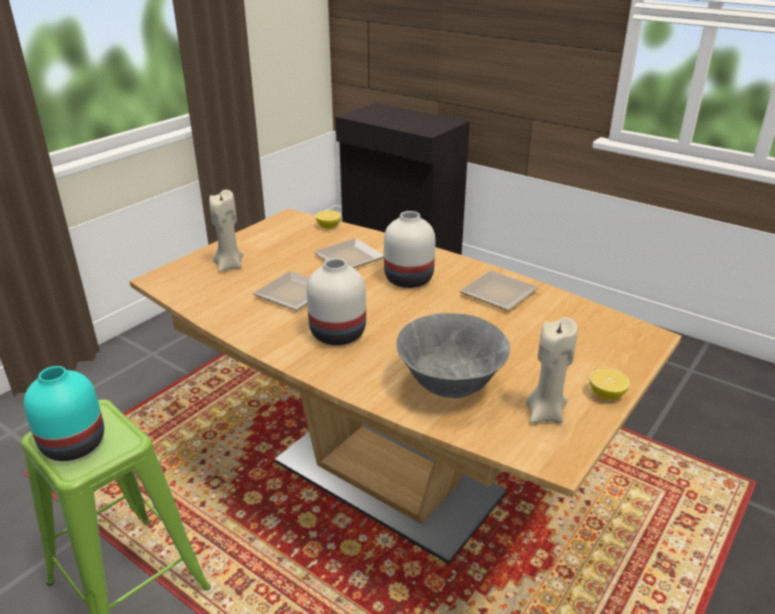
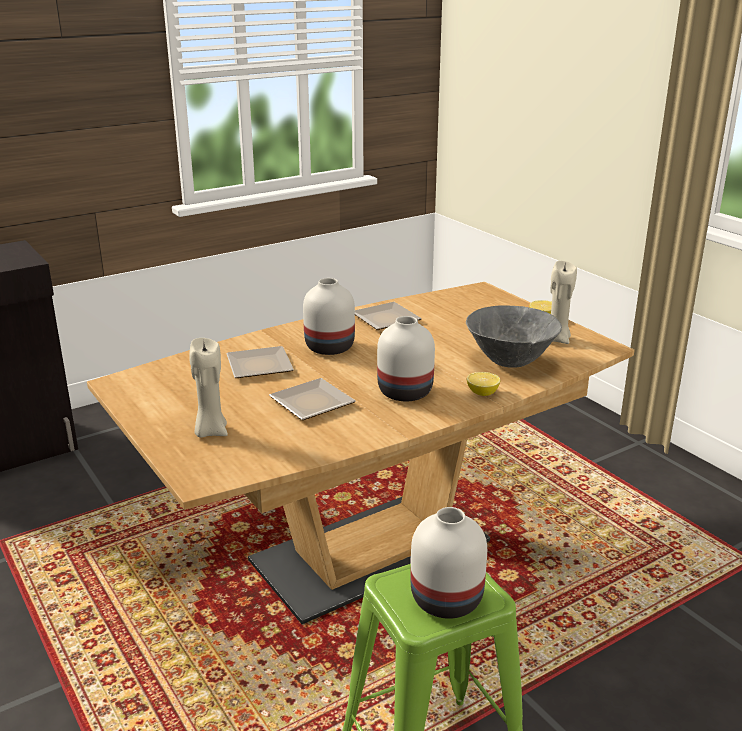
camera: 70 degrees left, 5 degrees down
turquoise vase [24,366,104,461] -> white vase [411,507,487,619]
lemon [315,210,341,229] -> lemon moved to [467,372,500,396]

